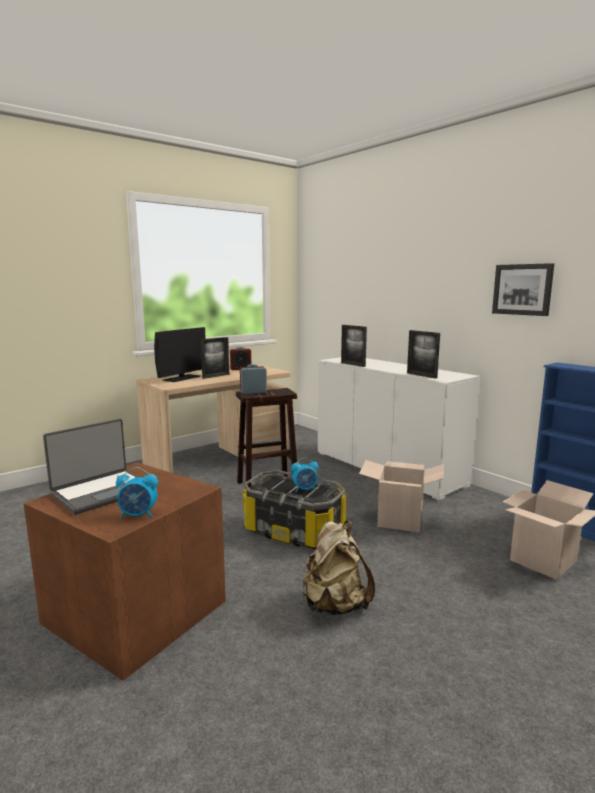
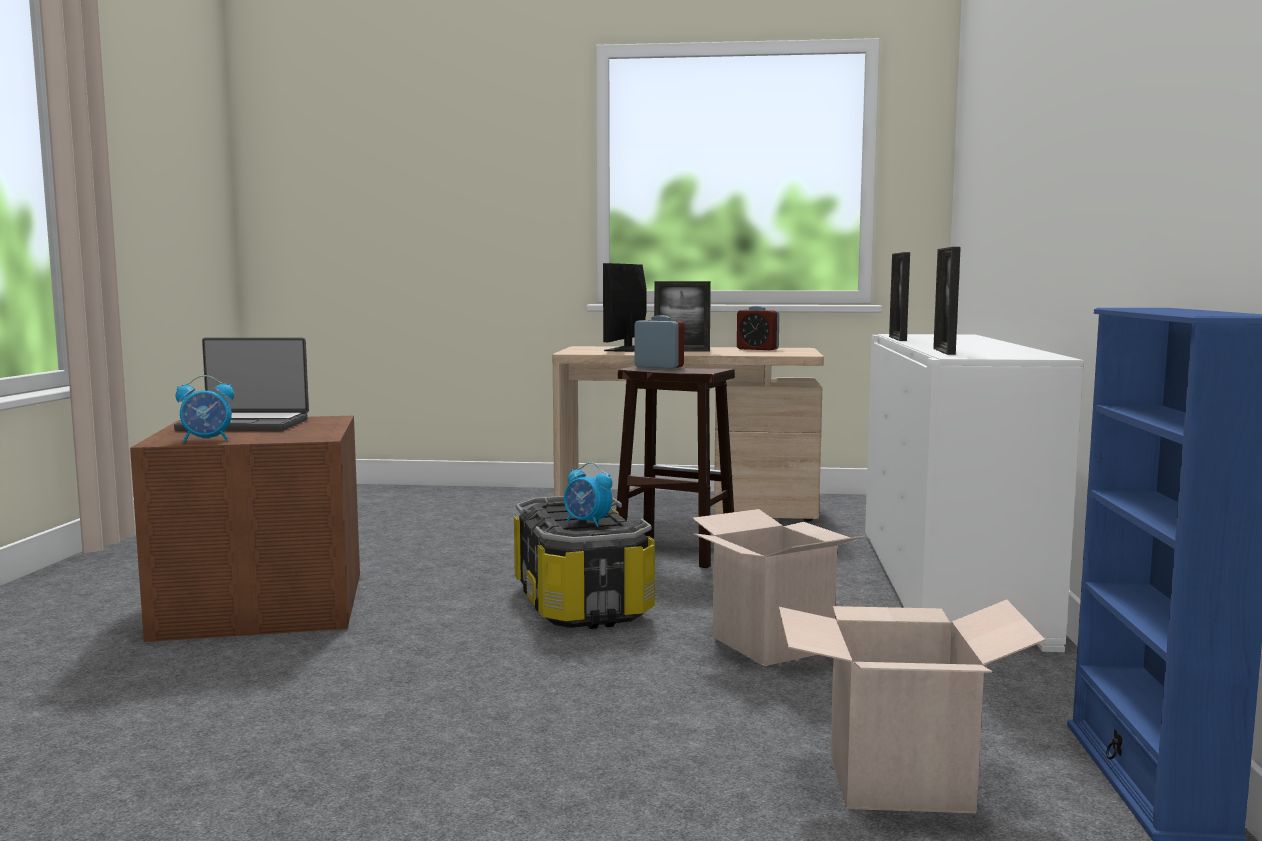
camera: 45 degrees right, 5 degrees down
alarm clock [116,467,158,519] -> alarm clock turned 60 degrees counterclockwise [175,375,234,443]
monitor [154,327,206,382] -> monitor turned 120 degrees clockwise [603,263,646,352]
beige backpack [303,521,375,615] -> none
picture [492,263,554,316] -> none

